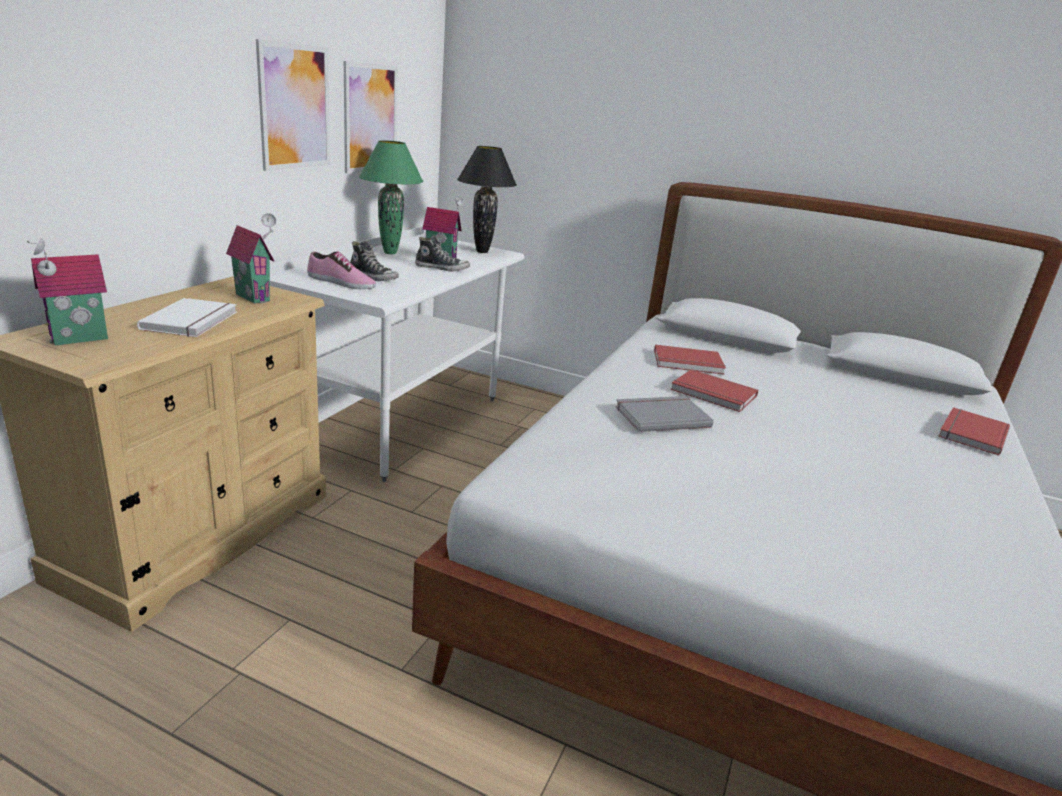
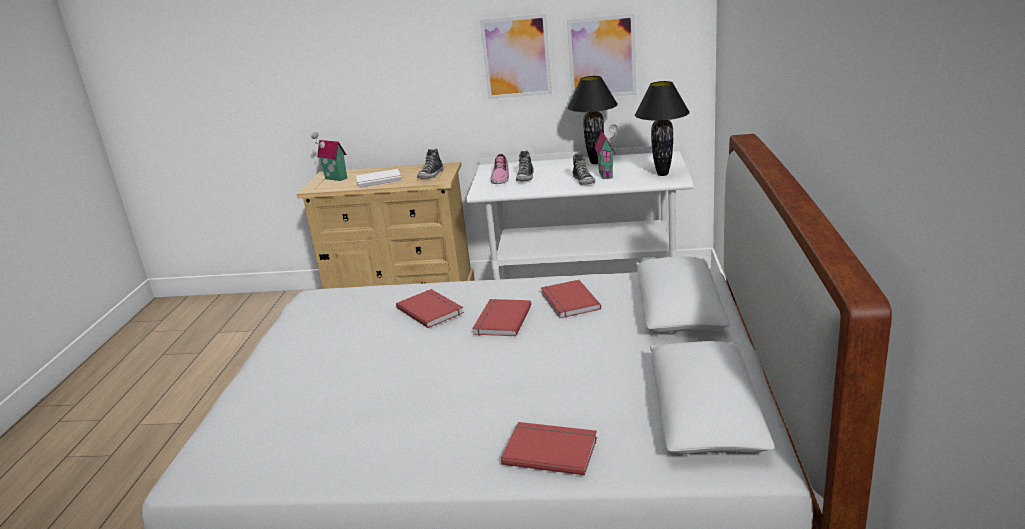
camera: 75 degrees right, 0 degrees up
toy house [226,213,276,304] -> shoe [417,149,443,179]
green table lamp [359,140,423,254] -> black table lamp [567,76,618,164]
grey book [615,396,713,432] -> red book [396,289,464,328]

